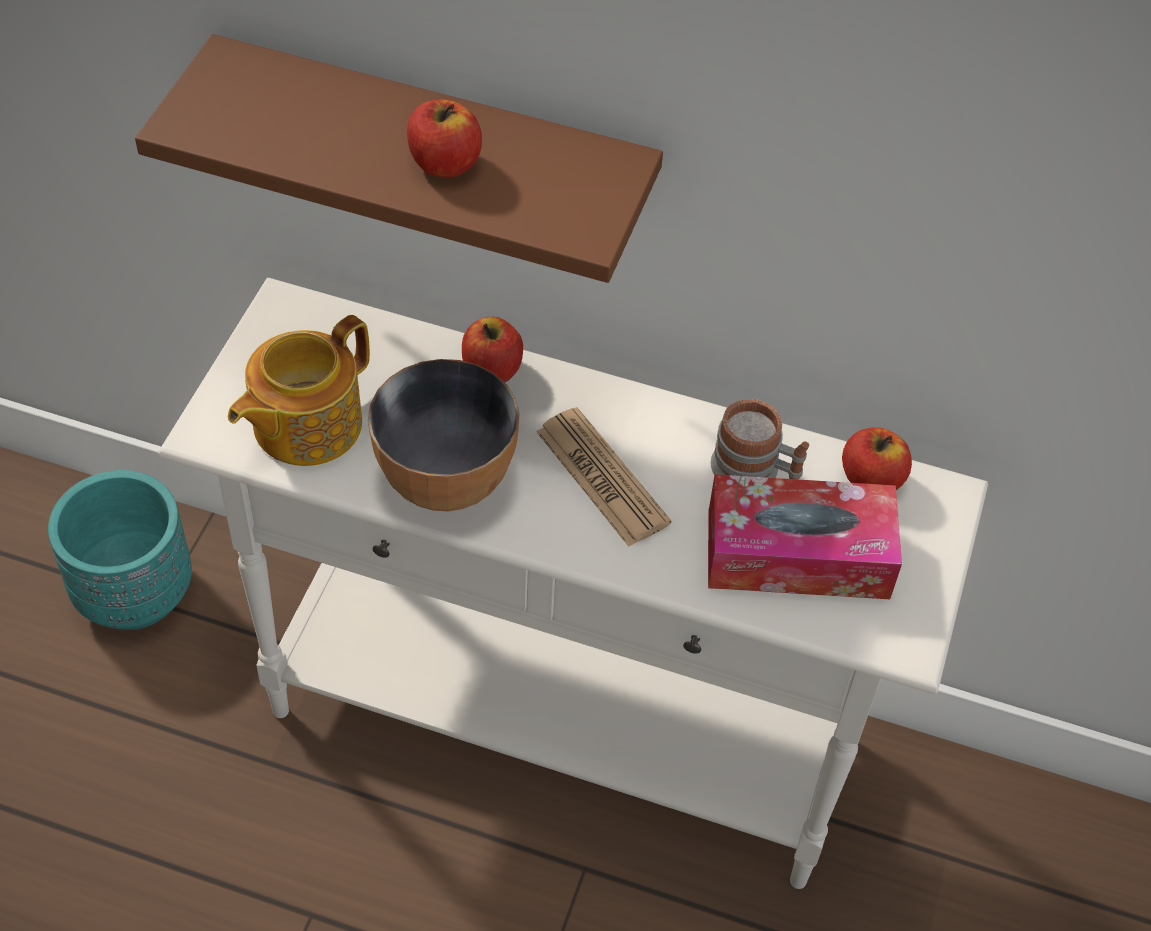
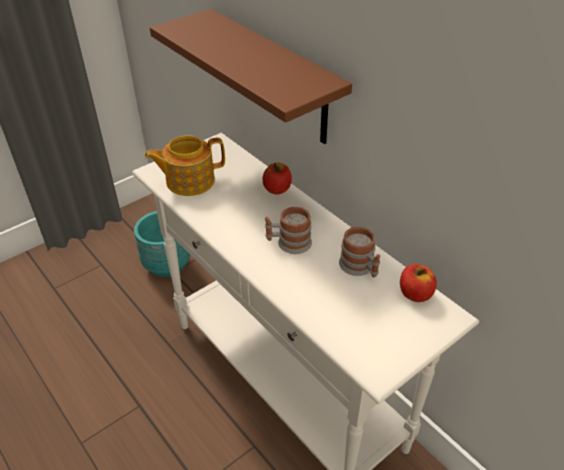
camera: 35 degrees right, 10 degrees down
bowl [368,359,520,511] -> none
apple [407,99,482,177] -> none
newspaper [536,407,671,547] -> mug [265,207,312,254]
tissue box [708,474,902,599] -> none

